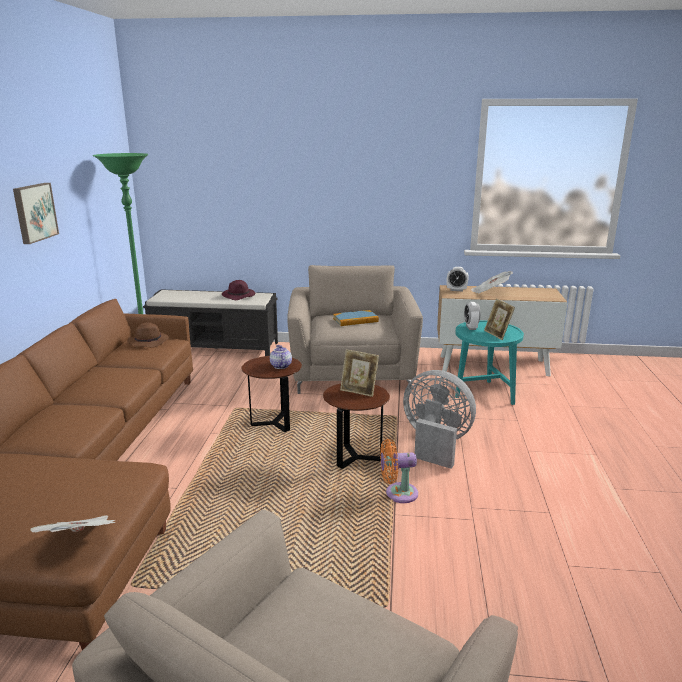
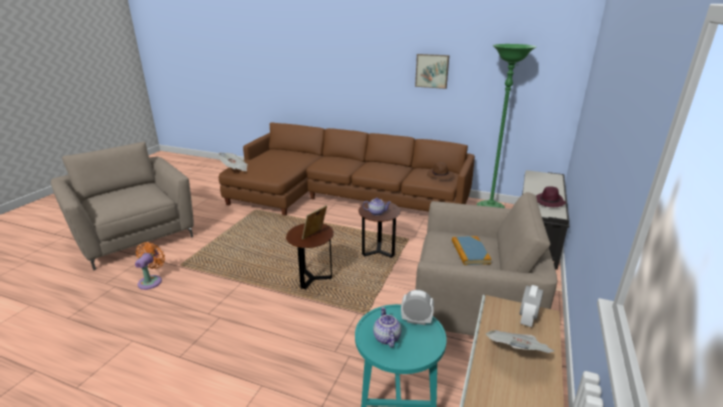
camera: 105 degrees right, 5 degrees up
orange fan [380,439,418,503] -> orange fan moved to [135,242,165,290]
grey fan [403,370,476,469] -> none
picture frame [484,298,515,340] -> teapot [373,307,401,347]

